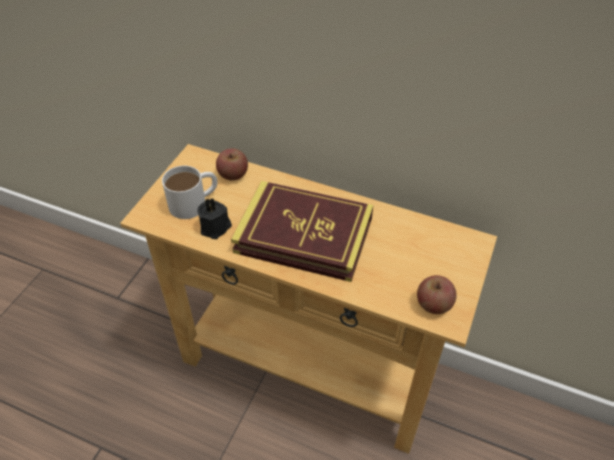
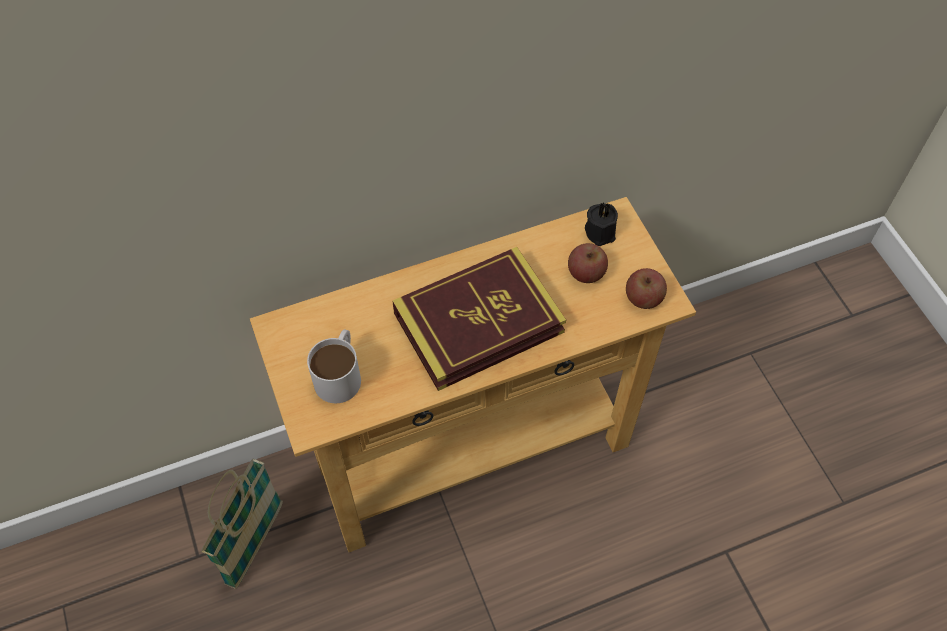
camera: 45 degrees left, 10 degrees up
black candle [197,198,232,239] -> black candle moved to [585,202,618,246]
apple [216,148,248,180] -> apple moved to [568,243,608,283]
none -> basket [201,458,283,589]

